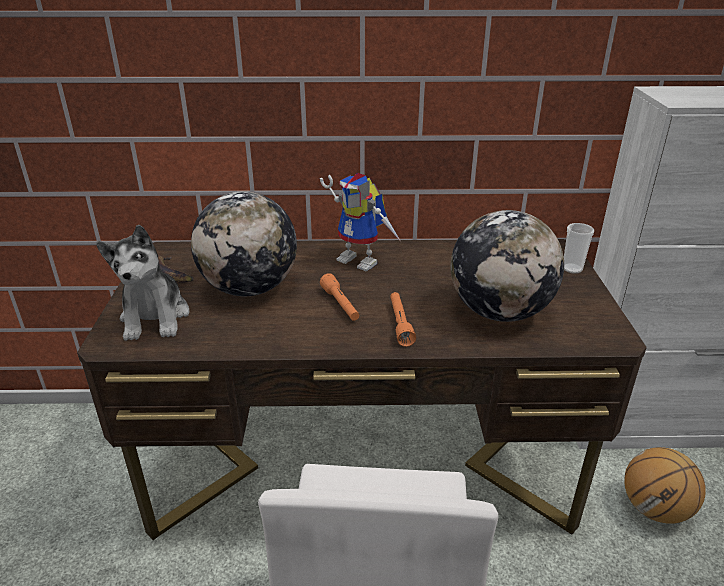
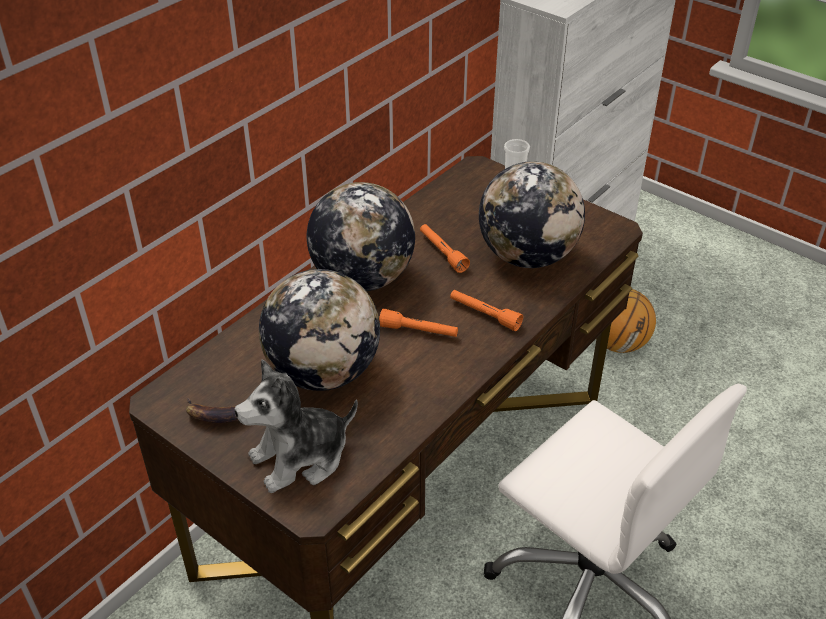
camera: 50 degrees left, 10 degrees up
plush toy [96,225,189,341] -> plush toy turned 120 degrees clockwise [235,359,358,493]
toy robot [320,173,402,272] -> globe [307,182,415,291]
none -> orange flashlight [420,224,470,273]

